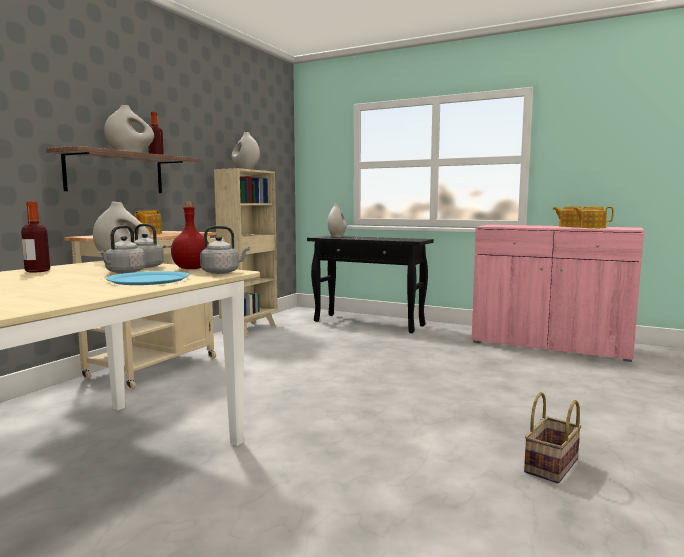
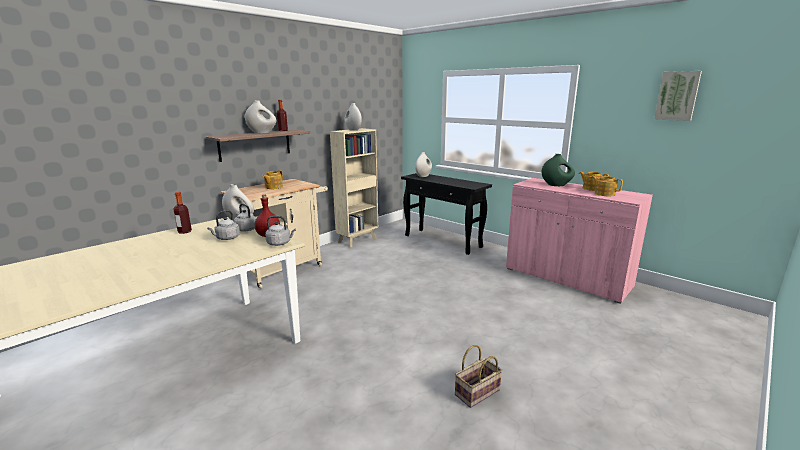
camera: 15 degrees right, 10 degrees up
blue plate [106,271,189,285] -> none
none -> green vase [542,154,575,186]
none -> picture [654,71,702,121]

